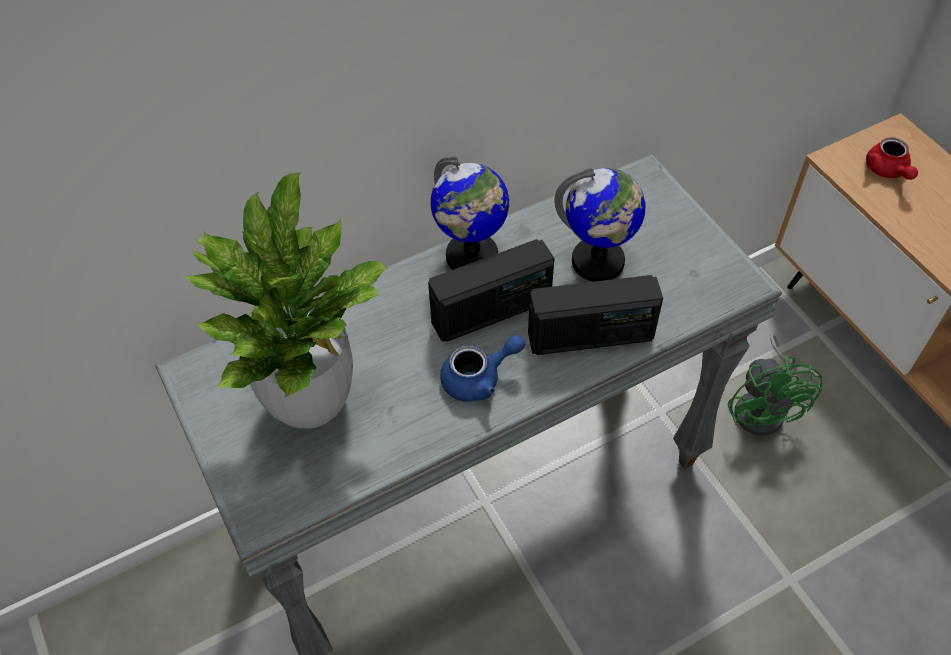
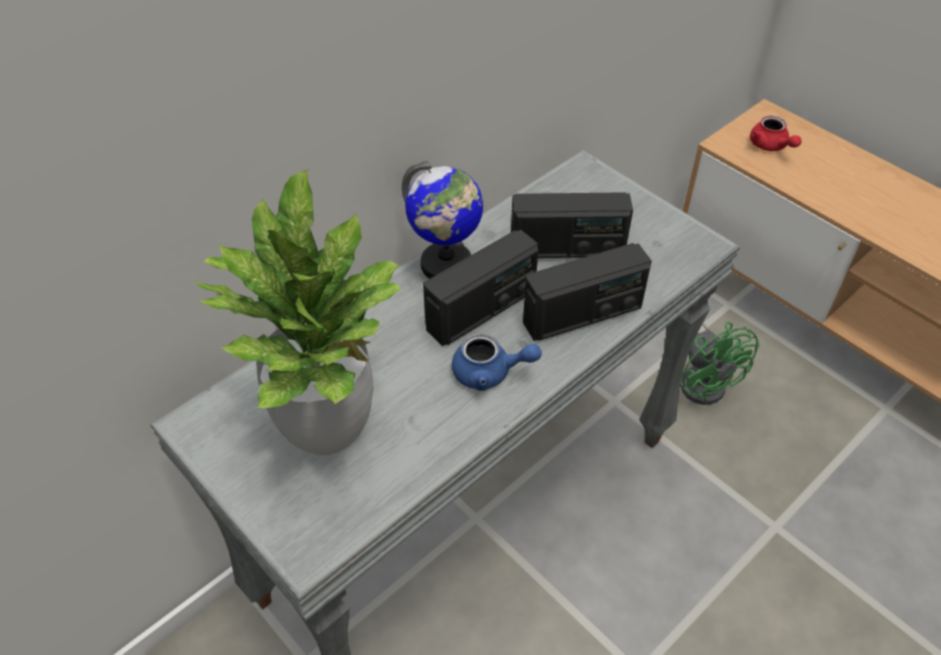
camera: 15 degrees left, 5 degrees down
blue teapot [440,334,525,402] -> blue teapot turned 45 degrees clockwise [452,334,542,391]
globe [554,168,646,282] -> radio [511,192,633,258]

